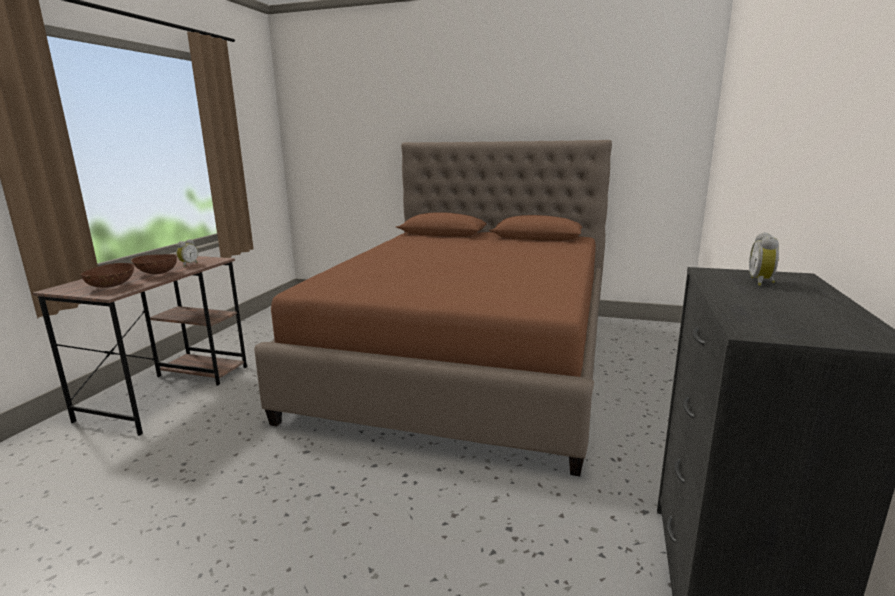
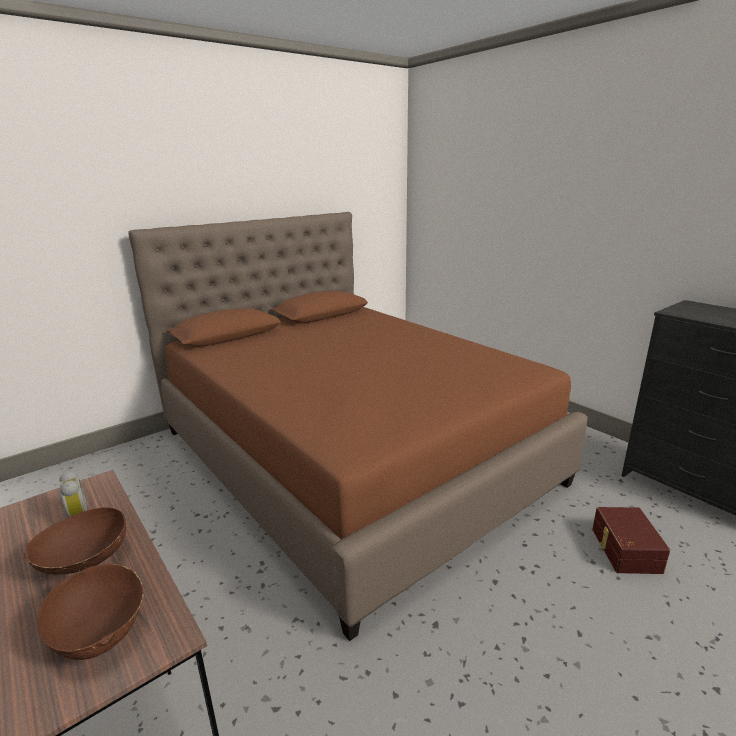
camera: 55 degrees left, 5 degrees up
alarm clock [749,232,779,286] -> none
none -> brown storage box [592,507,670,574]

